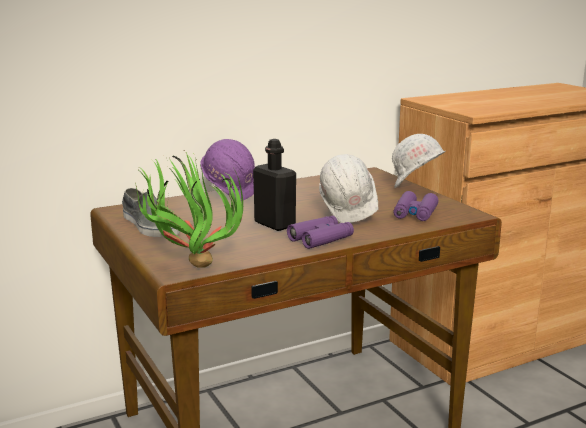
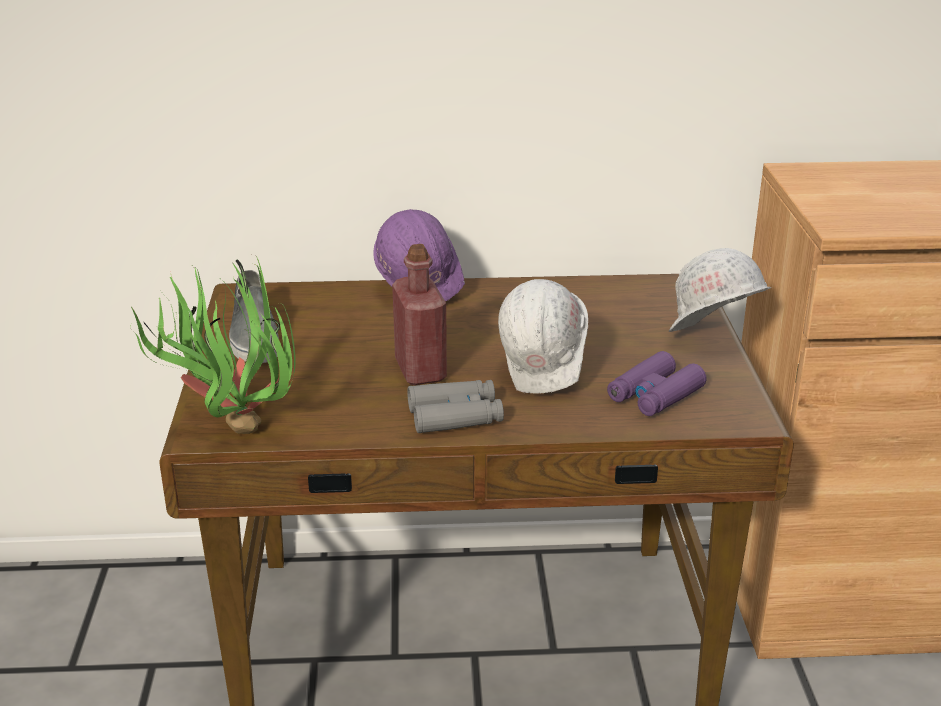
camera: 25 degrees right, 10 degrees up
black bottle [253,139,296,231] -> red bottle [392,244,447,385]
purple binoculars [287,216,354,249] -> grey binoculars [407,380,504,433]

